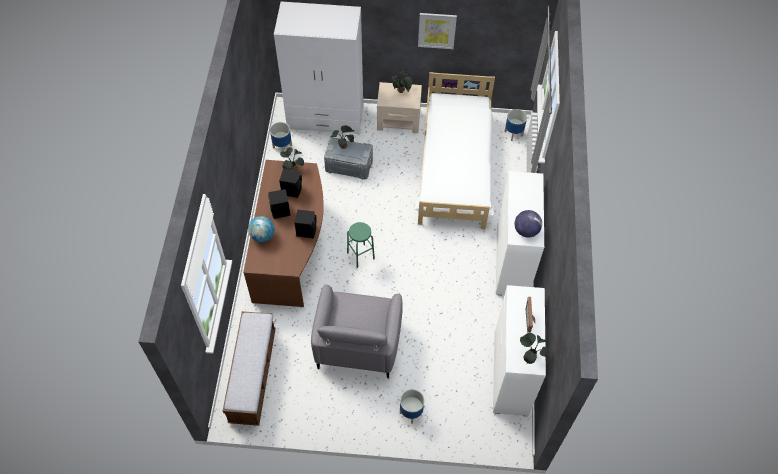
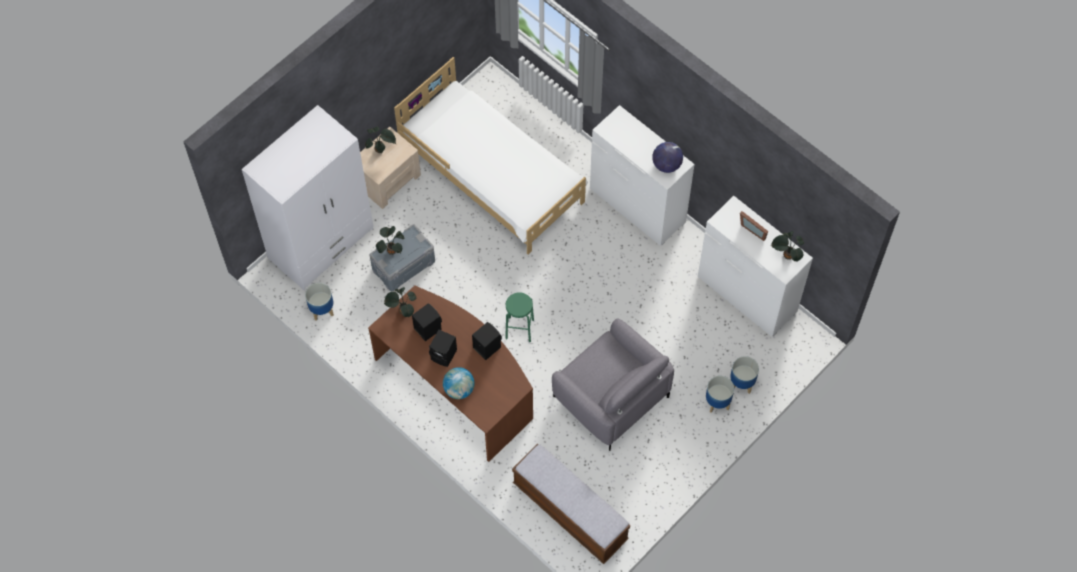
camera: 50 degrees left, 5 degrees up
picture [418,13,457,49] -> none
planter [504,109,527,141] -> planter moved to [730,356,759,394]

